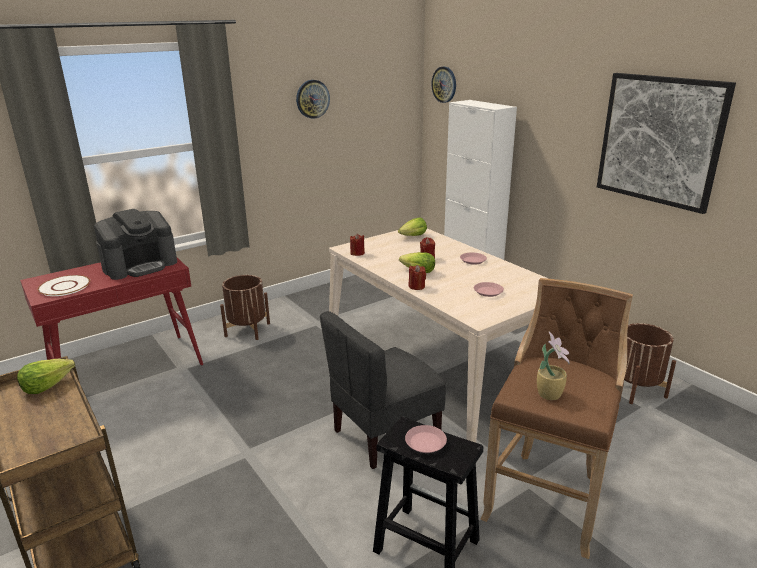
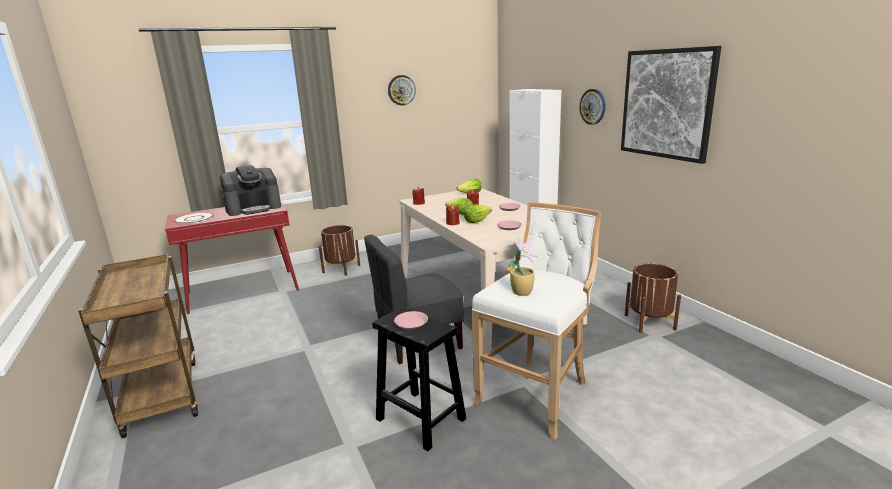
camera: 10 degrees right, 5 degrees down
lettuce [17,359,75,394] -> lettuce moved to [464,205,492,223]
wall clock [431,67,456,103] -> wall clock moved to [580,89,605,125]
brown stool [480,278,633,559] -> white stool [472,202,601,440]

